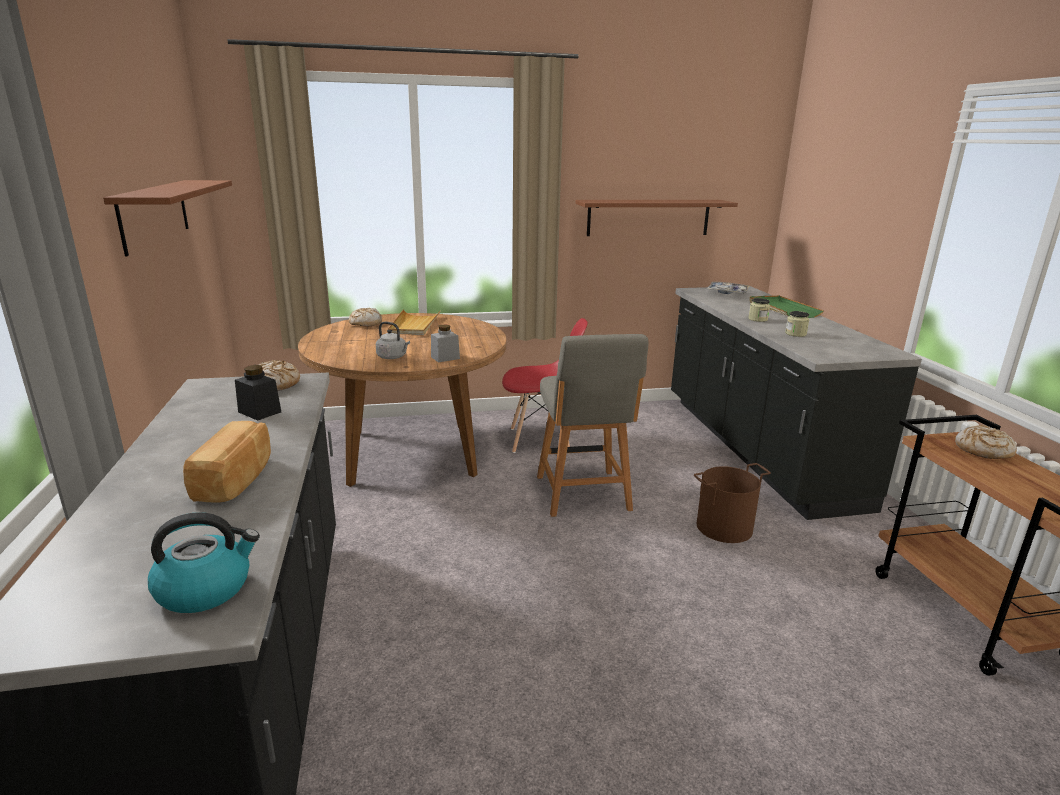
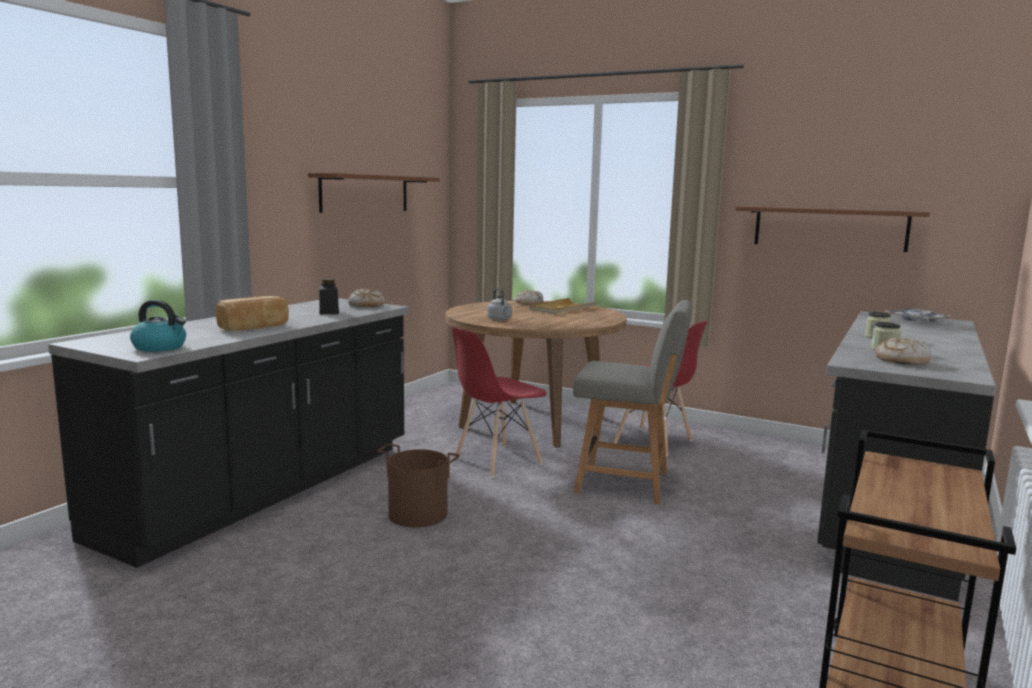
camera: 40 degrees right, 10 degrees down
grey jar [431,325,460,362] -> none
grey chair [537,334,648,517] -> grey chair turned 105 degrees counterclockwise [573,300,692,504]
brown bucket [694,463,771,543] -> brown bucket moved to [377,444,460,528]
green tray [749,295,824,318] -> none
bread [955,425,1017,459] -> bread moved to [876,338,931,365]
none -> red chair [452,327,547,478]

